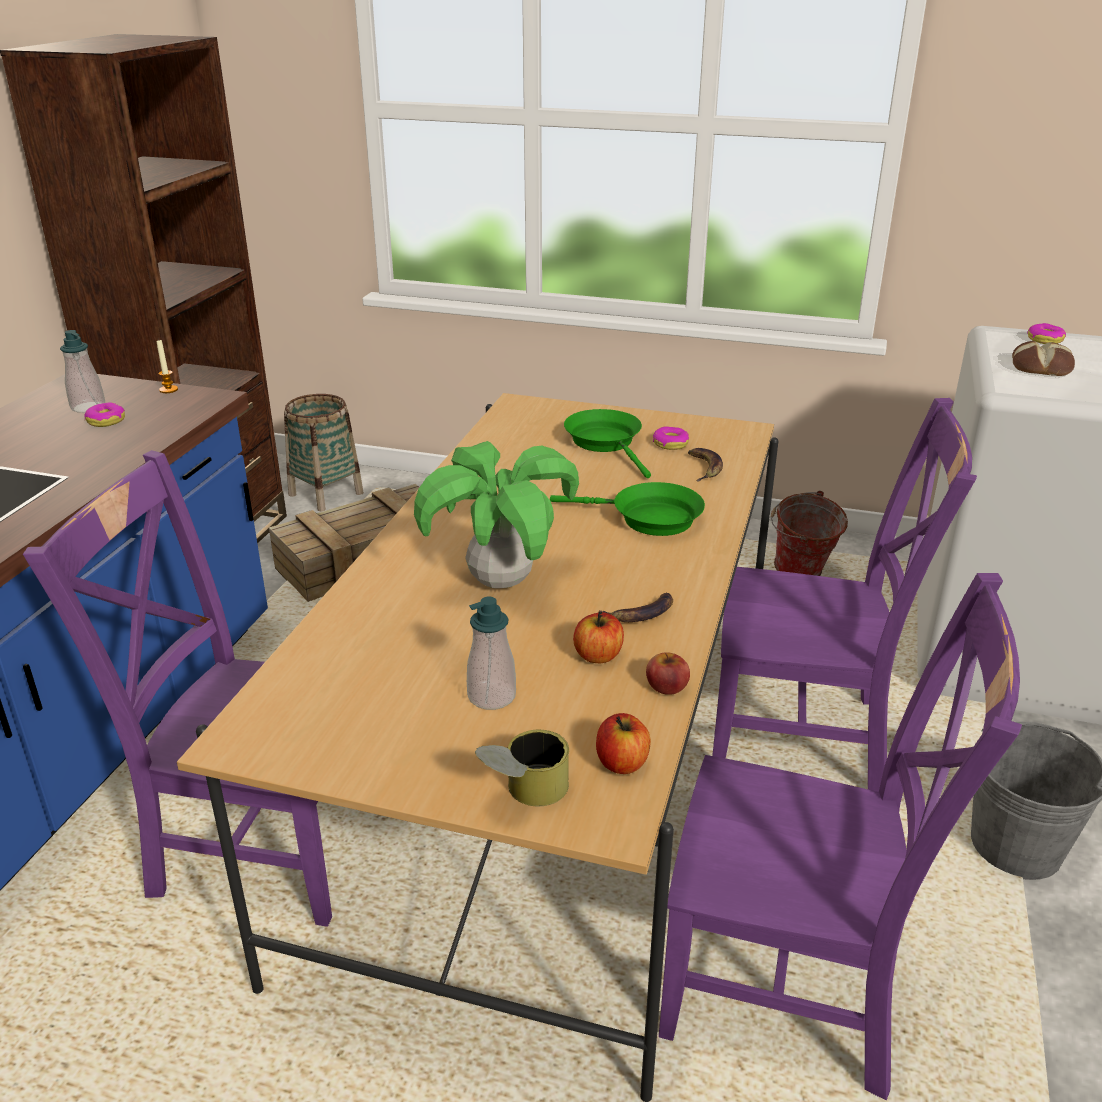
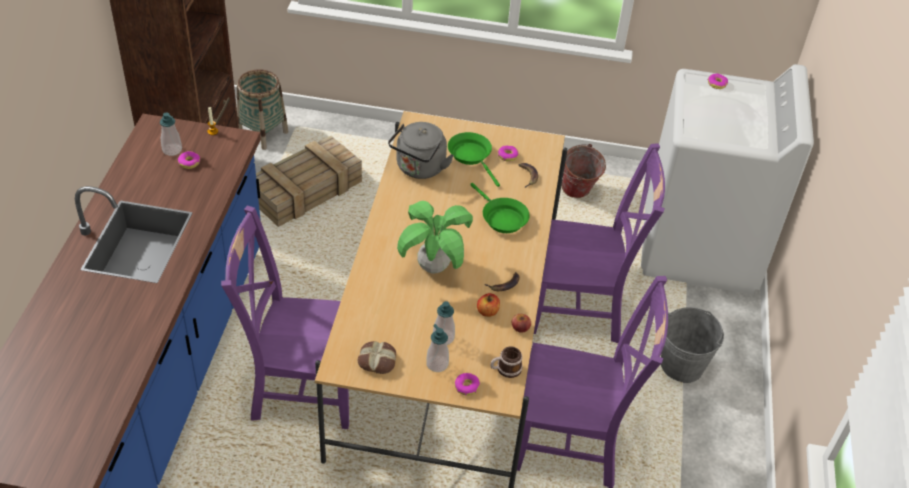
camera: 10 degrees left, 15 degrees up
can [475,730,569,807] -> donut [455,373,480,395]
green frying pan [550,482,705,536] -> green frying pan turned 45 degrees clockwise [470,183,530,233]
apple [596,713,651,774] -> mug [490,346,523,378]
bread [1012,341,1075,376] -> bread moved to [358,341,396,374]
none -> grey kettle [388,122,454,179]
none -> soap dispenser [426,324,449,372]

